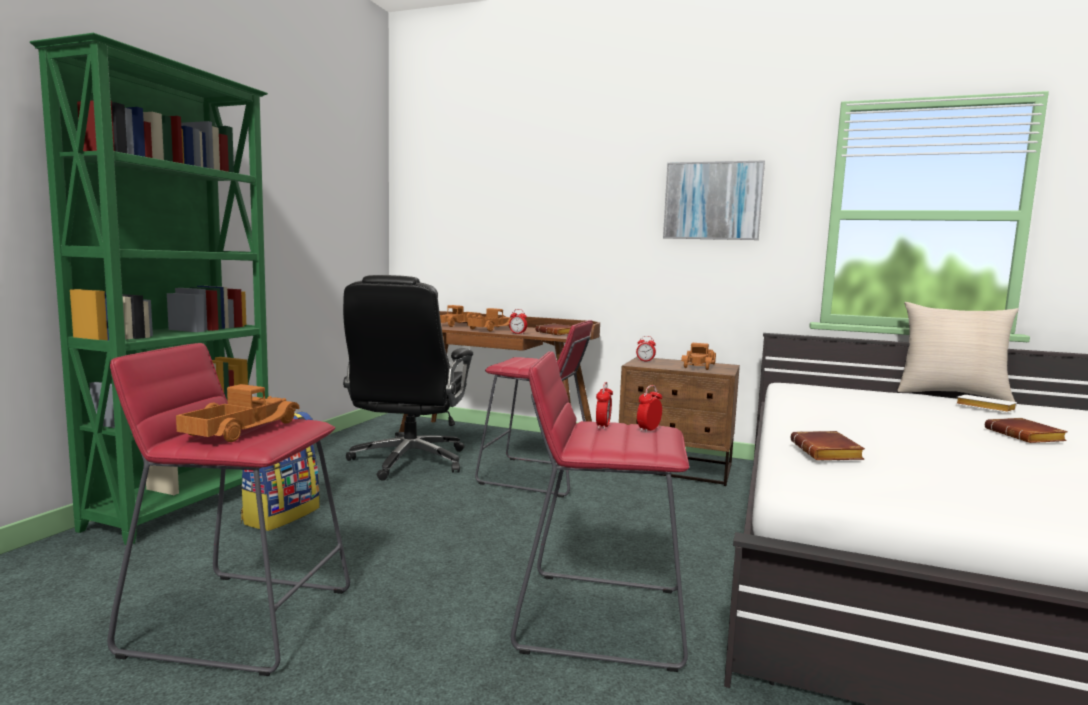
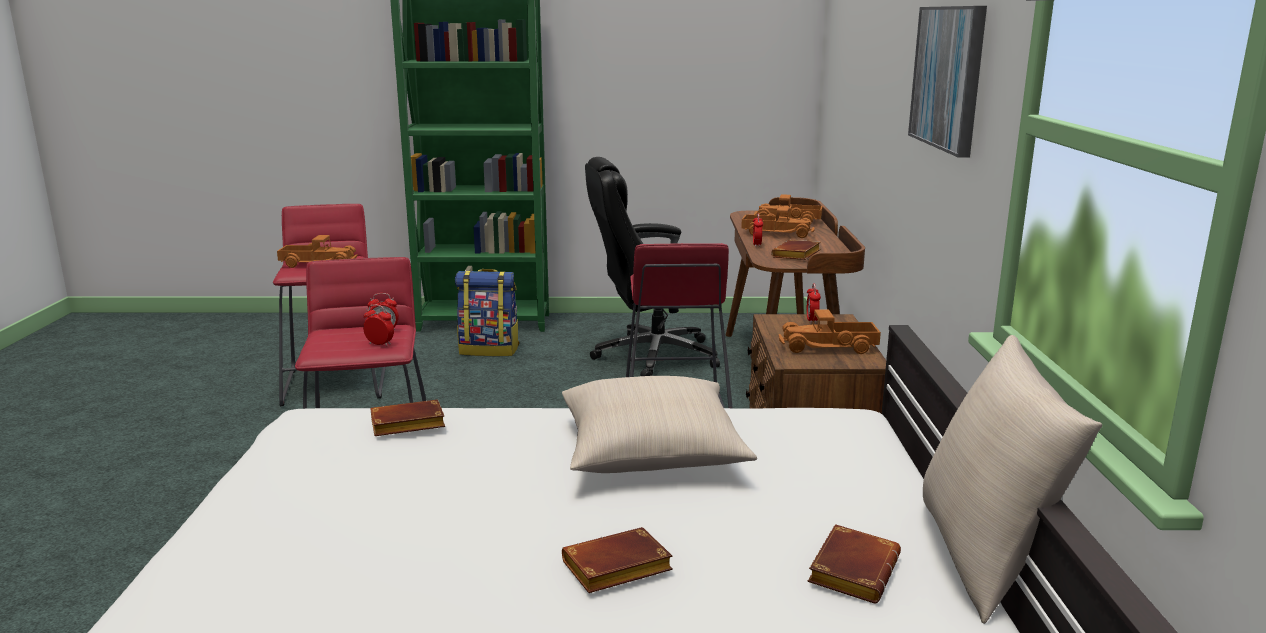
camera: 70 degrees right, 10 degrees up
white book [956,395,1017,413] -> brown book [808,524,901,603]
none -> beige pillow [562,376,757,473]

